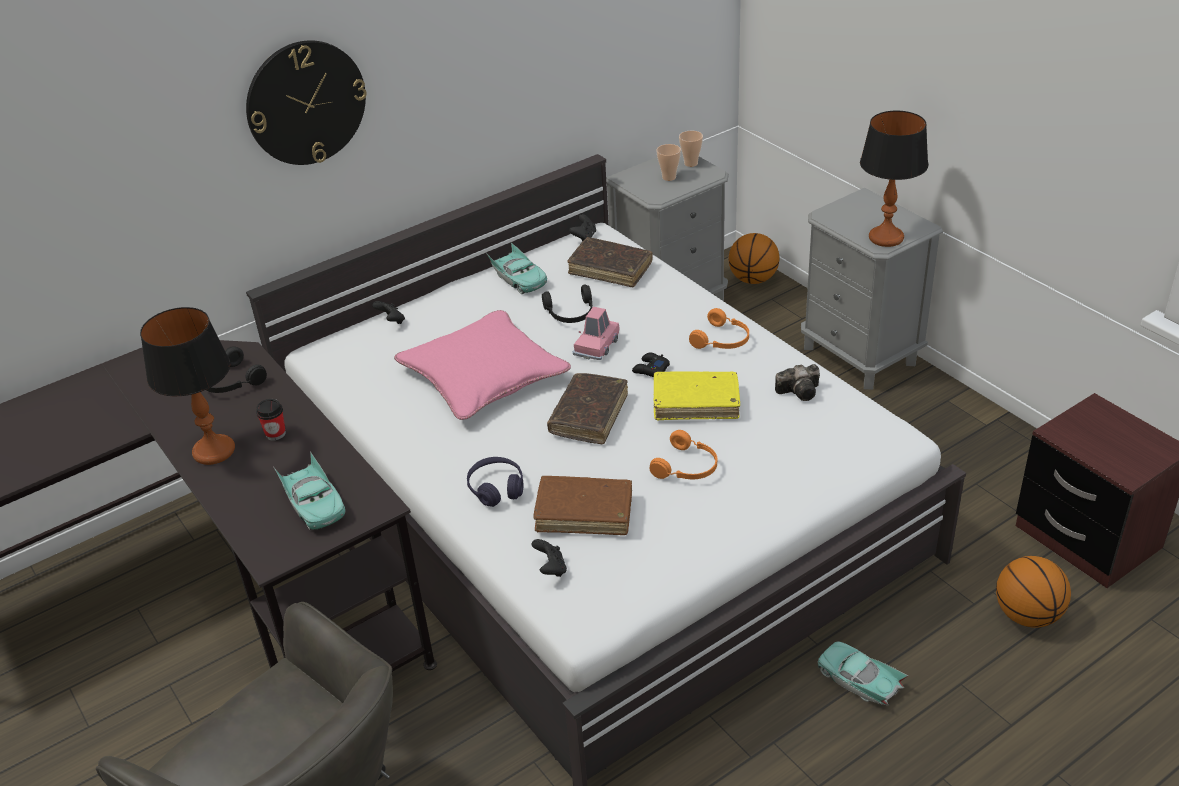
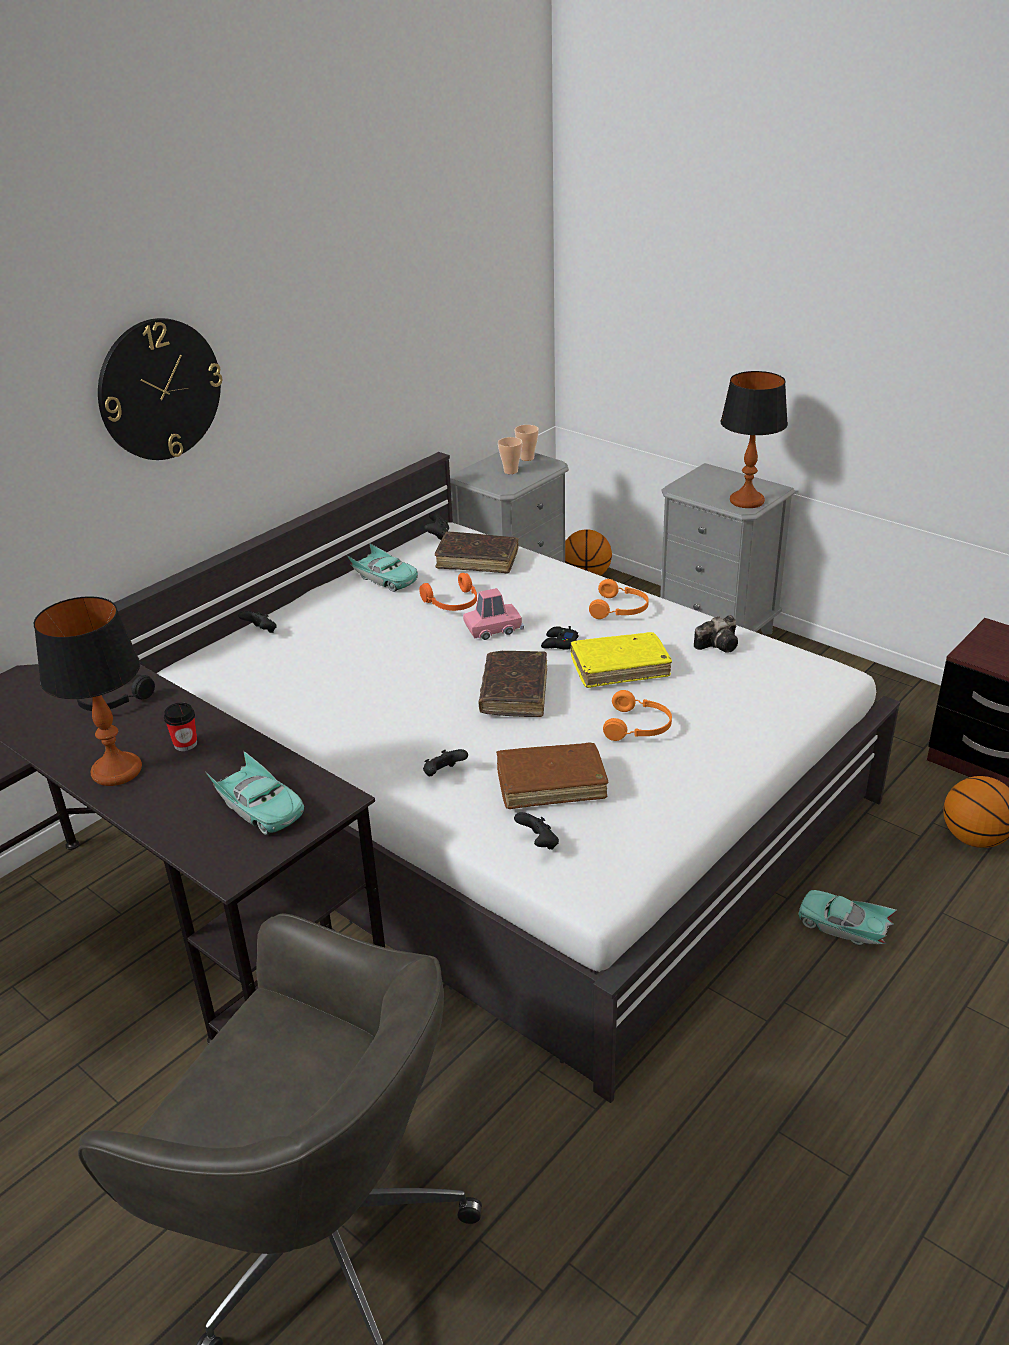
camera: 15 degrees left, 5 degrees down
pink pillow [394,310,571,420] -> none
purple headphones [467,457,523,507] -> black game controller [423,749,468,776]
black headphones [542,285,592,323] -> orange headphones [419,573,477,611]
pink toy car [573,307,619,360] -> pink toy car turned 120 degrees counterclockwise [463,588,524,640]

